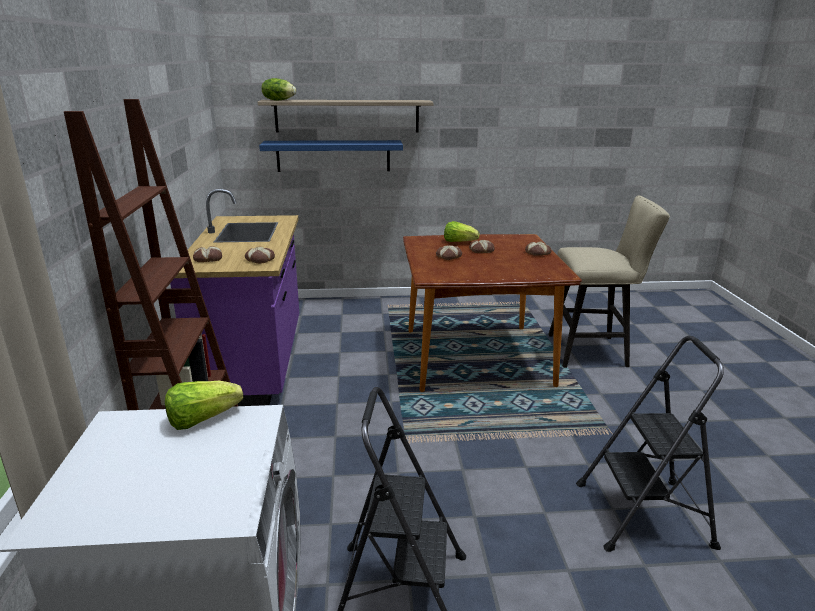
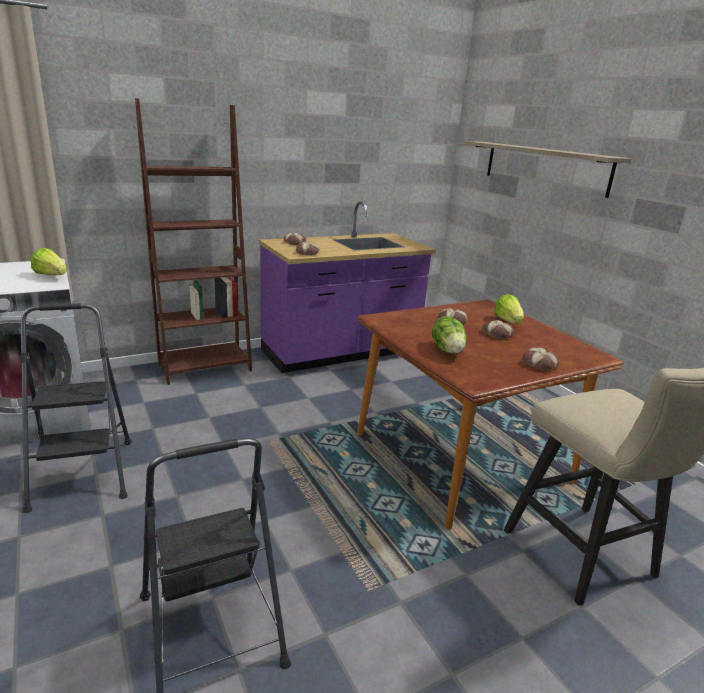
camera: 65 degrees right, 0 degrees up
blue shelf [259,140,403,172] -> none
lettuce [262,78,296,101] -> lettuce moved to [432,316,467,354]

